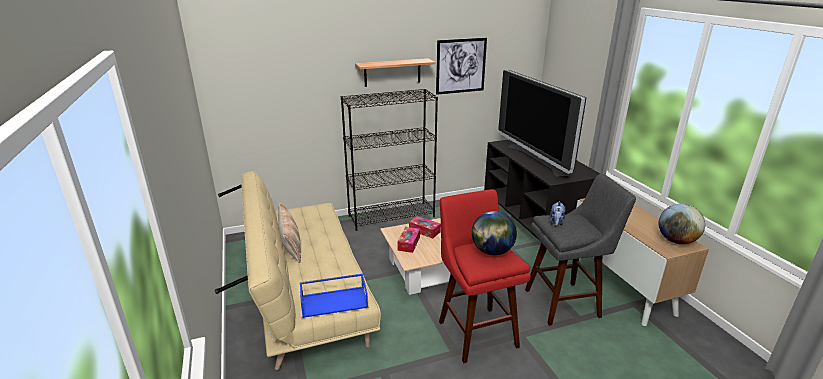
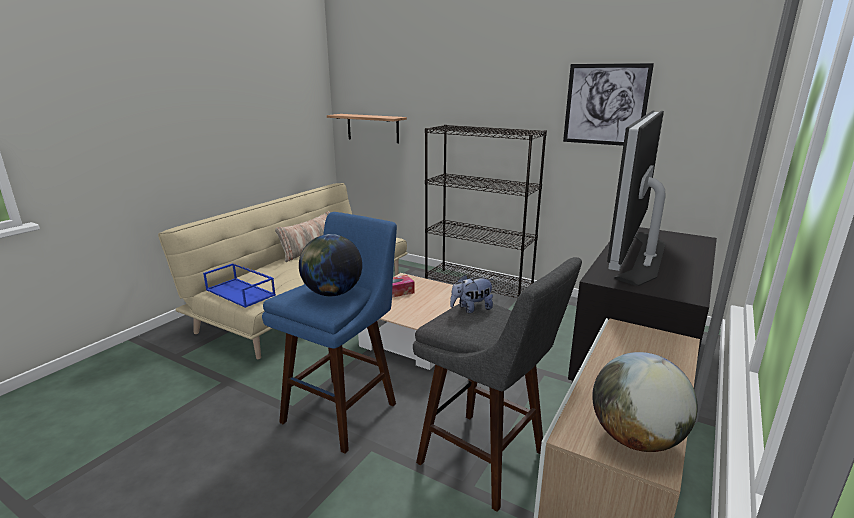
camera: 50 degrees right, 5 degrees down
shelf [355,58,436,87] -> shelf moved to [327,114,407,143]
tissue box [409,216,441,239] -> none
red stool [439,189,531,363] -> blue stool [262,212,397,454]

